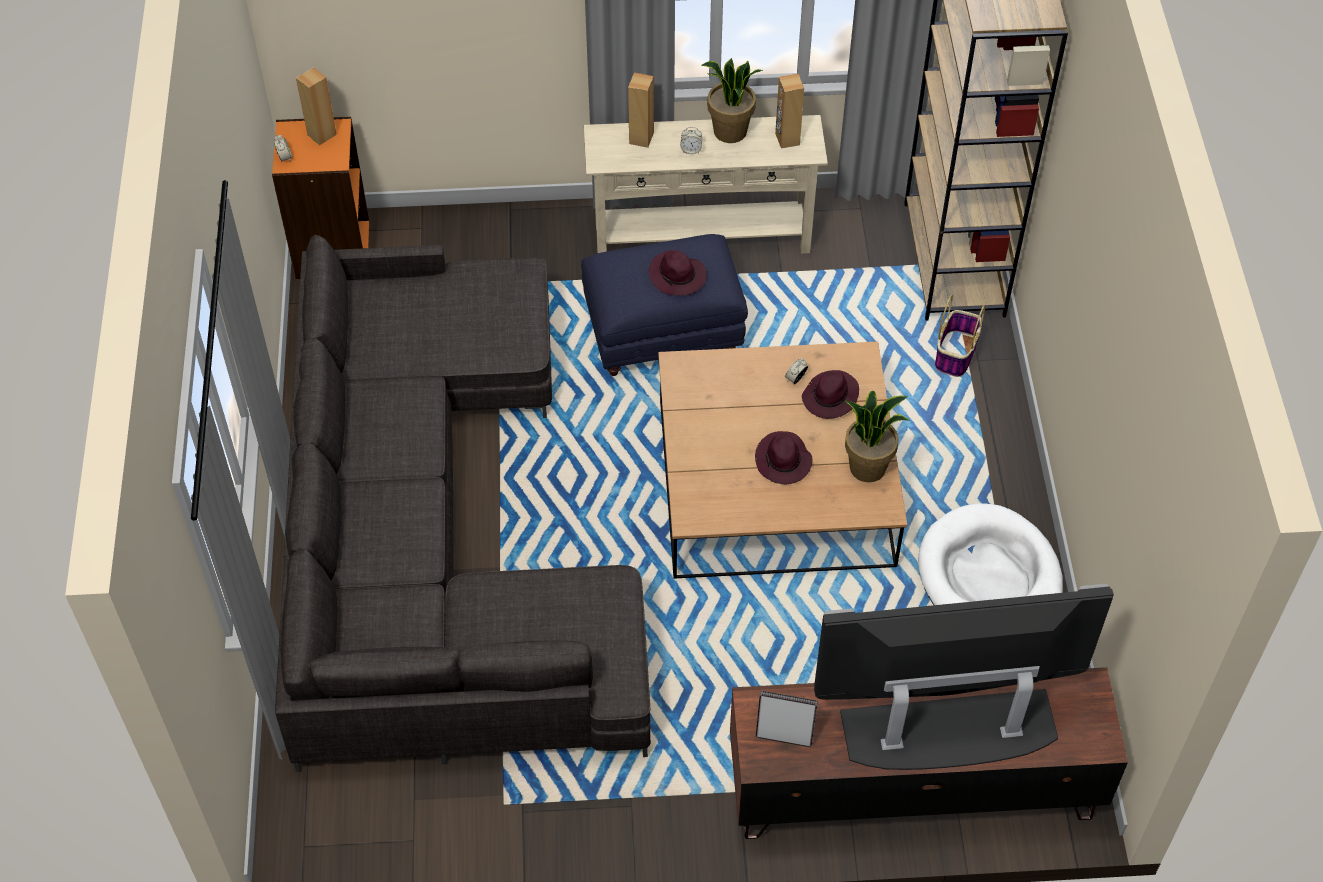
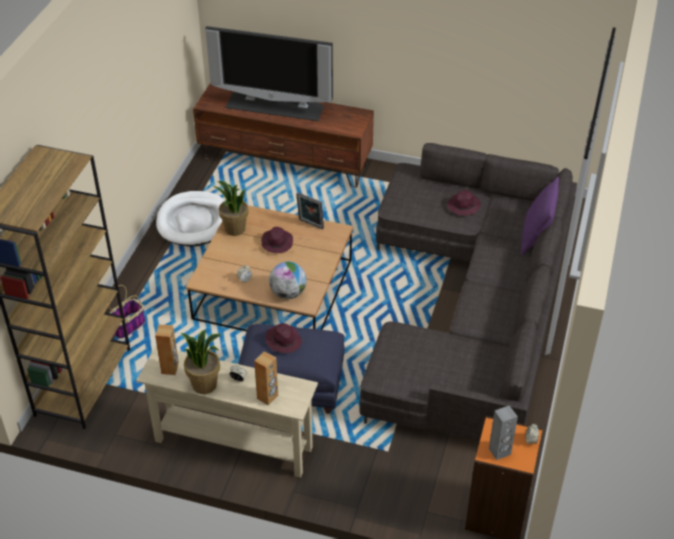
camera: 160 degrees left, 10 degrees down
brown speaker [296,67,337,145] -> grey speaker [489,406,518,460]
picture frame [755,690,818,747] -> picture frame moved to [296,192,324,230]
purple hat [802,370,859,419] -> purple hat moved to [447,190,481,216]
none -> globe [269,262,307,299]
none -> purple pillow [521,177,559,255]

